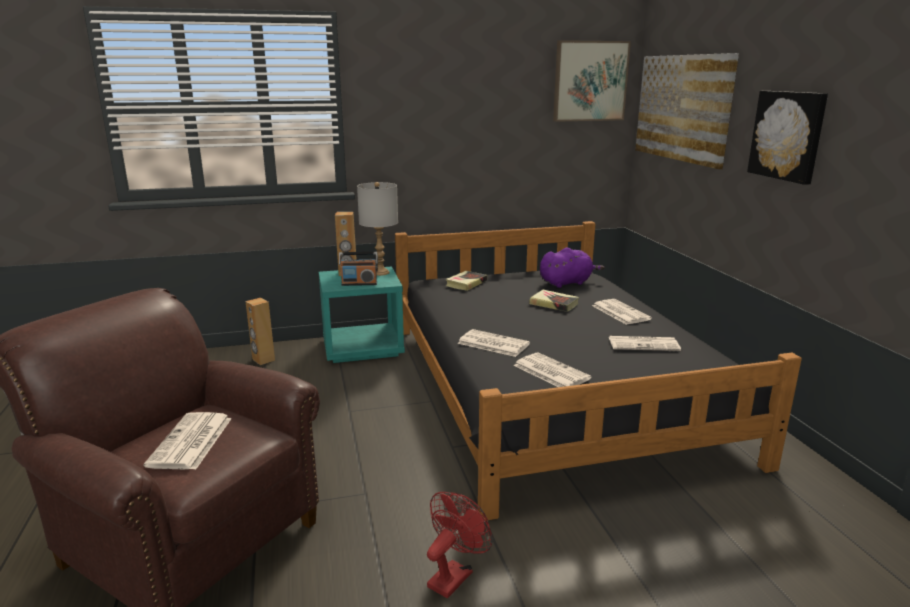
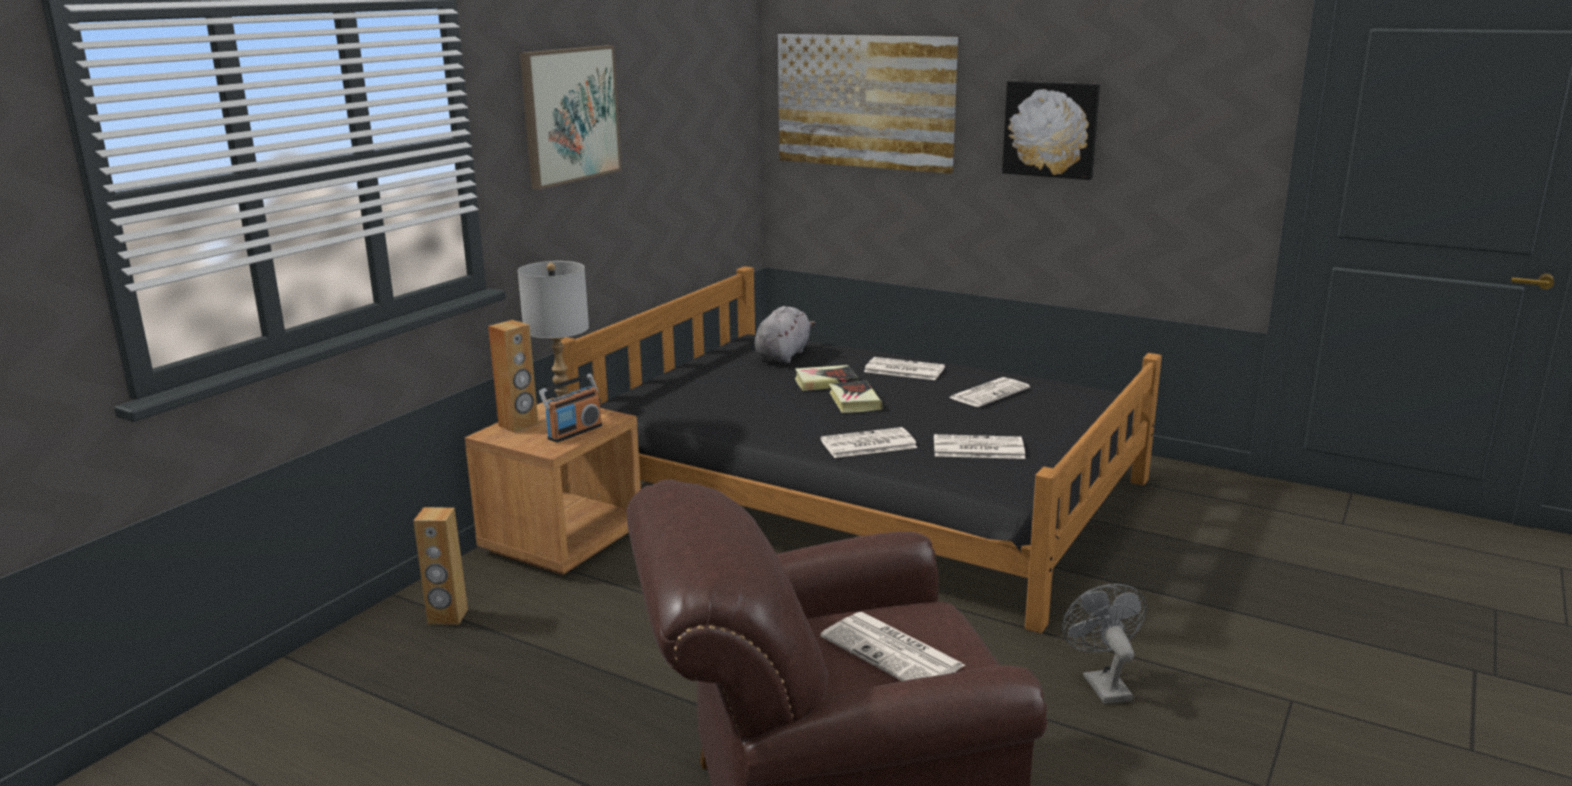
camera: 45 degrees left, 0 degrees up
turquoise nightstand [319,266,405,363] -> brown nightstand [465,398,641,575]
red fan [427,492,492,598] -> grey fan [1062,584,1147,704]
book [446,271,487,291] -> book moved to [829,381,883,413]
purple plush toy [540,248,605,288] -> grey plush toy [755,306,816,363]
picture [553,40,631,122] -> picture moved to [520,45,621,190]

